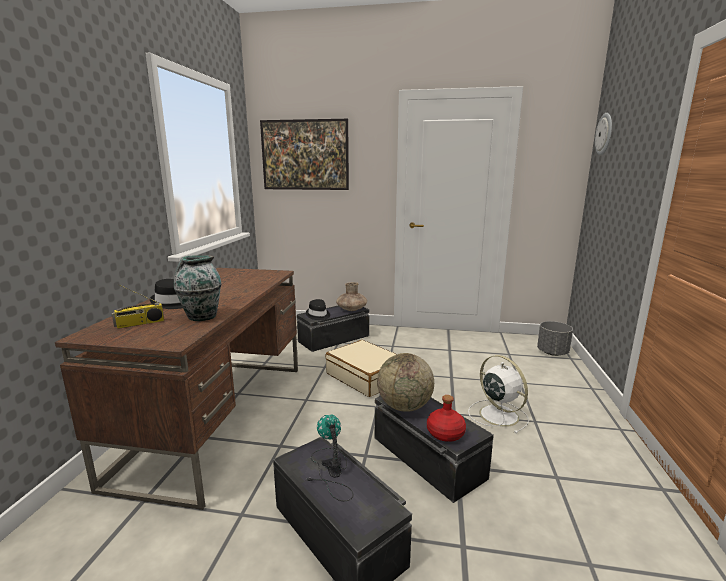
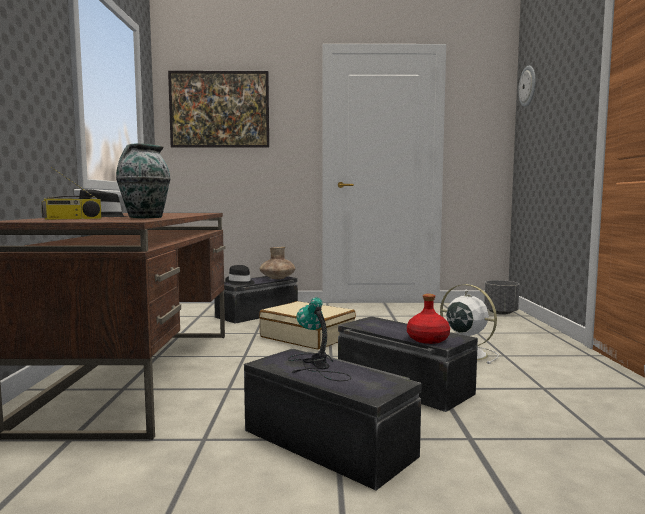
camera: 10 degrees left, 10 degrees down
globe [377,353,434,412] -> none

